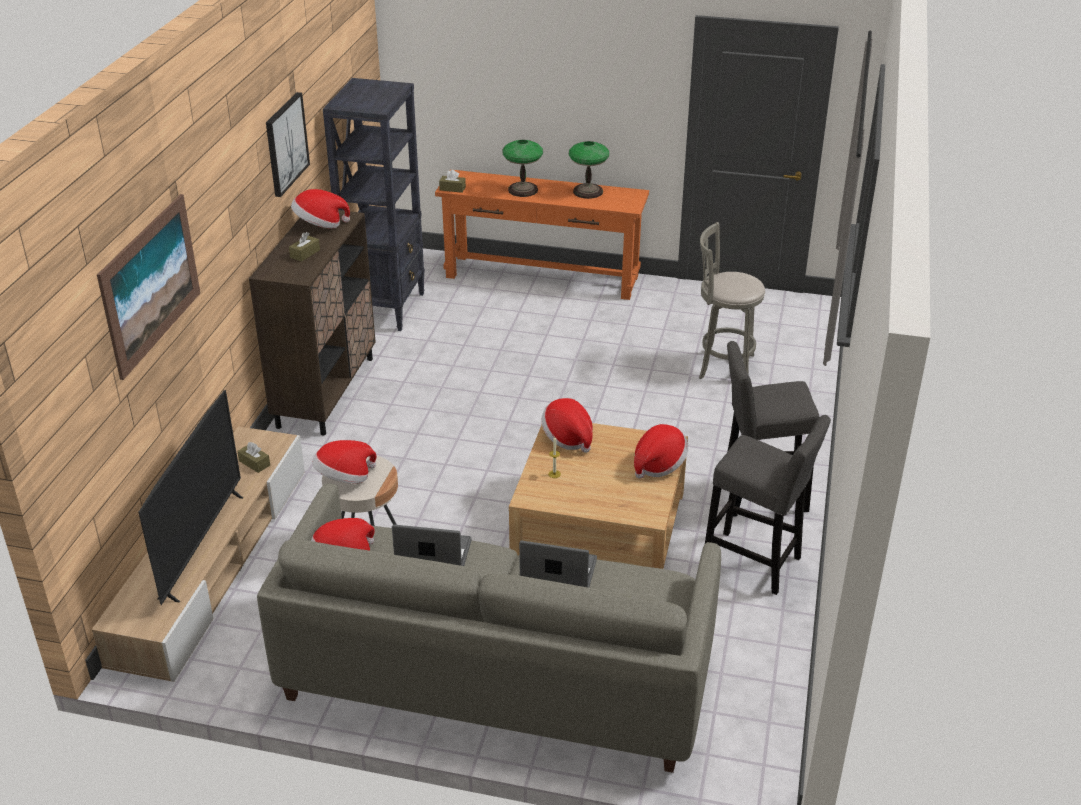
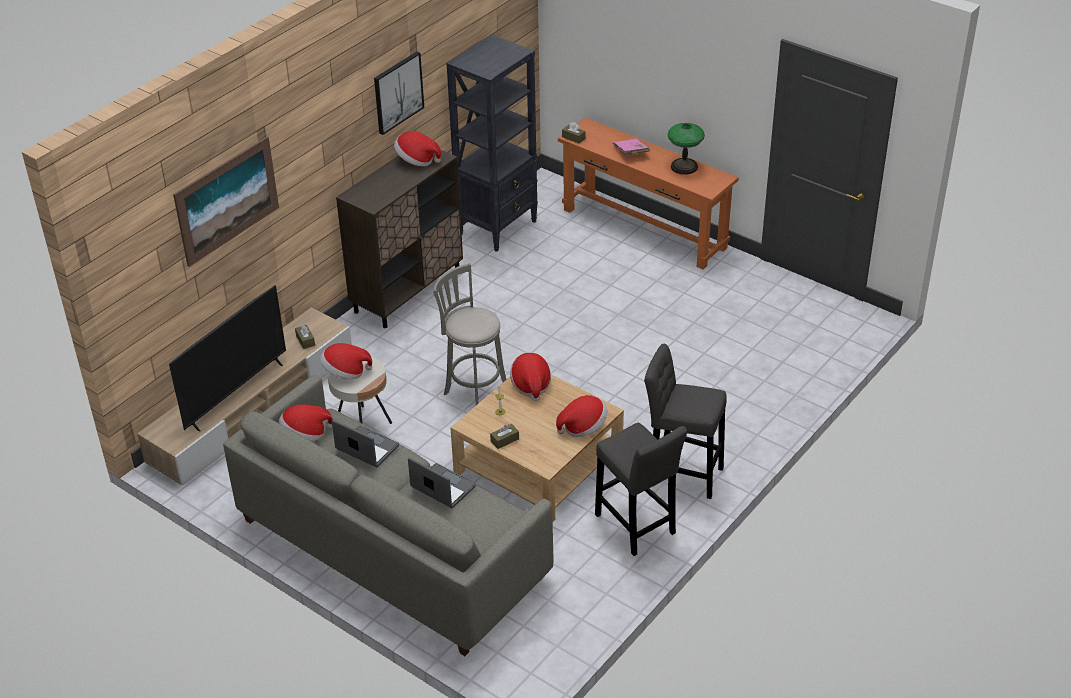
camera: 25 degrees right, 5 degrees up
brown tissue box [289,232,320,262] -> brown tissue box moved to [490,424,519,449]
table lamp [502,140,543,197] -> pink book [613,138,650,155]
grey stool [699,222,765,379] -> grey stool moved to [433,263,507,405]

